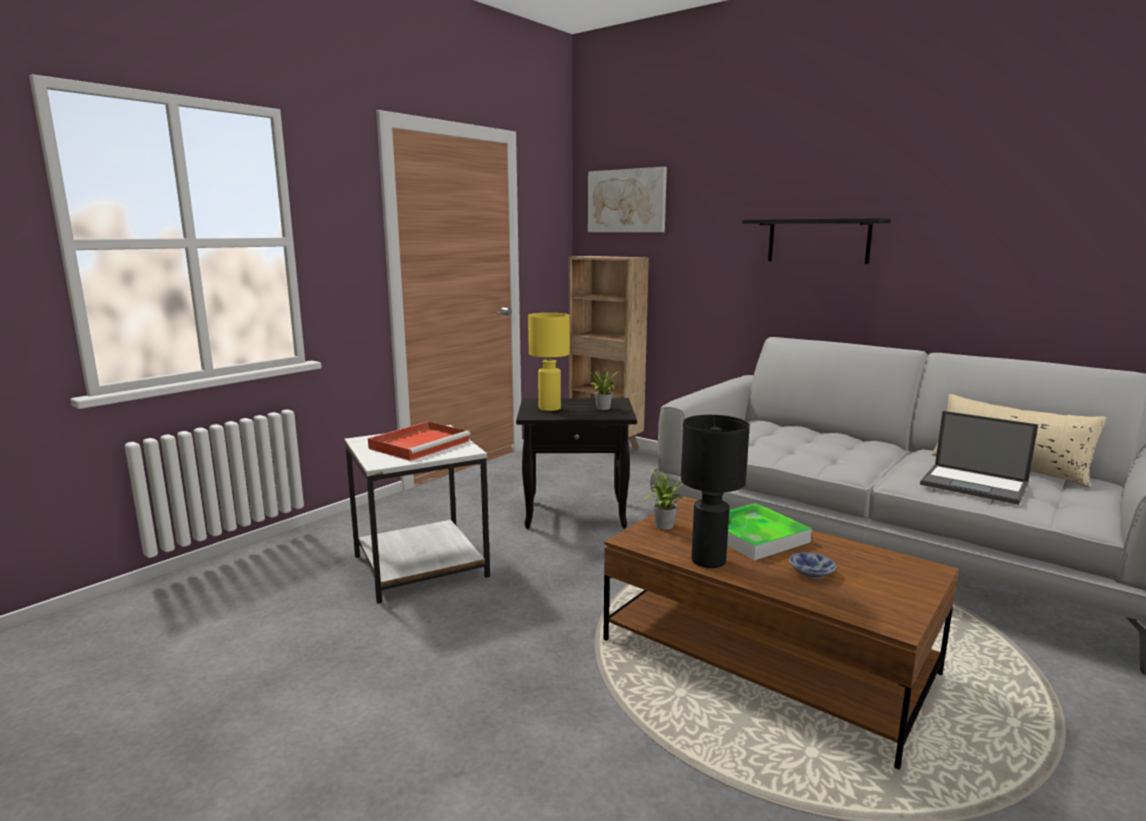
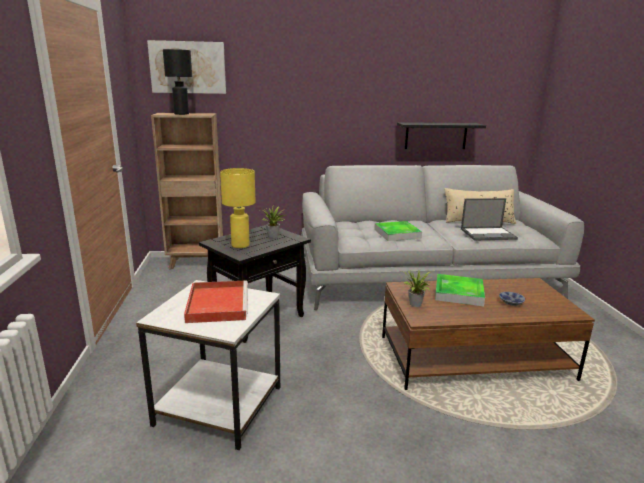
camera: 45 degrees left, 5 degrees up
black table lamp [681,415,750,568] -> black table lamp moved to [163,49,192,115]
black shelf [742,218,891,264] -> black shelf moved to [397,122,486,149]
none -> tray [374,221,422,241]

